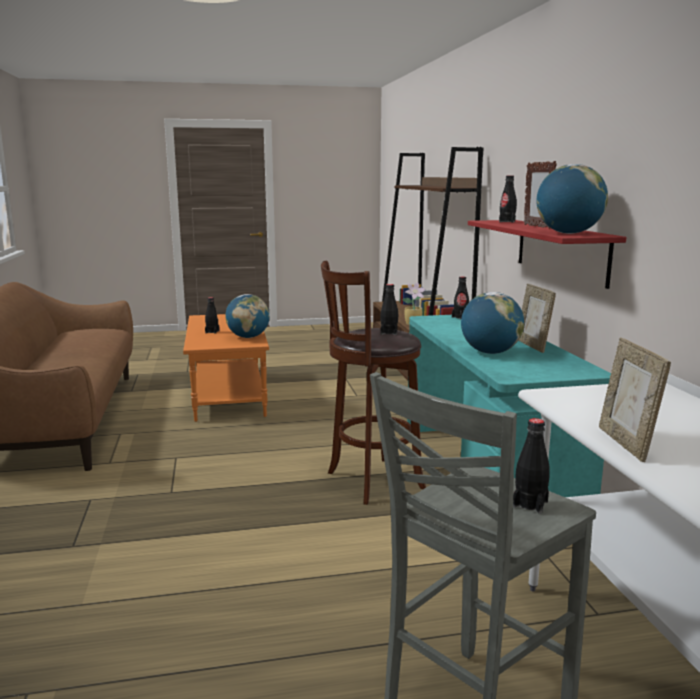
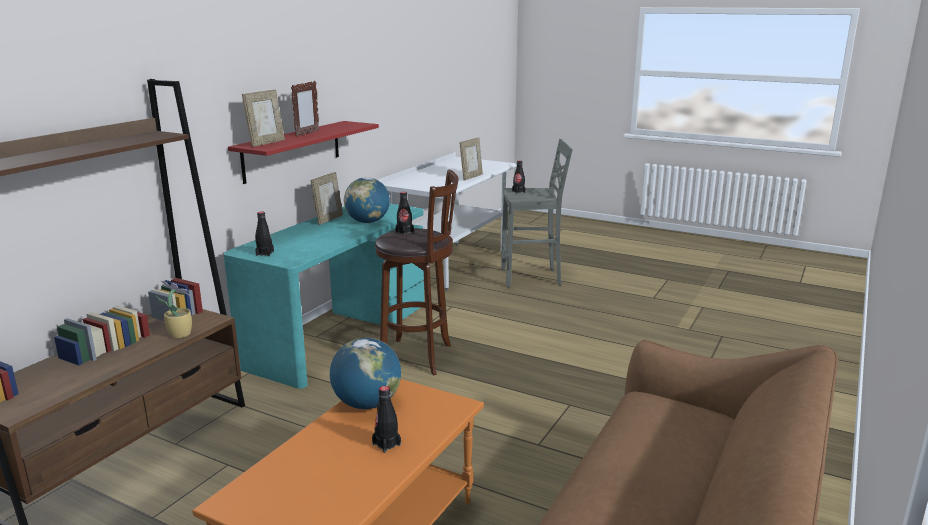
camera: 140 degrees left, 5 degrees up
black bottle [499,175,517,223] -> picture frame [242,90,285,147]
globe [536,164,608,234] -> none

